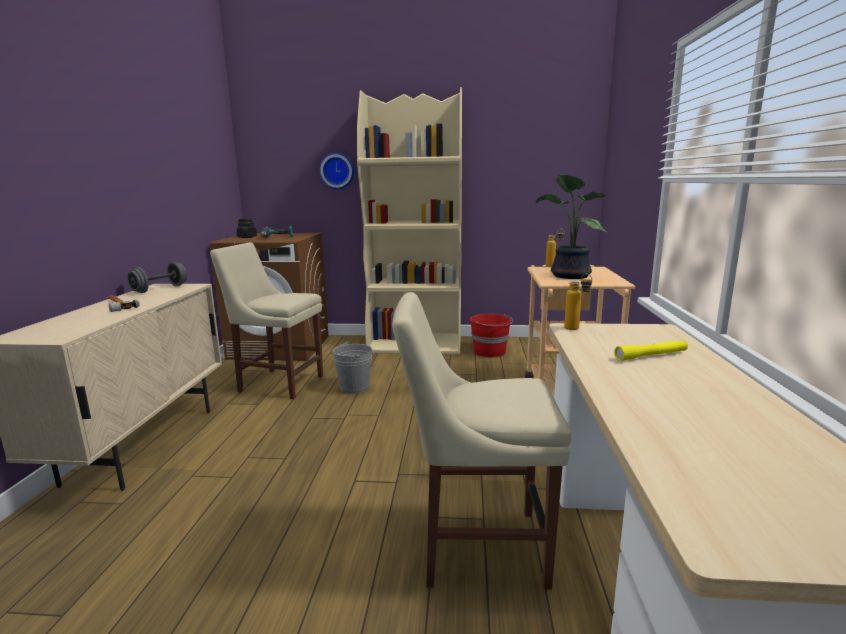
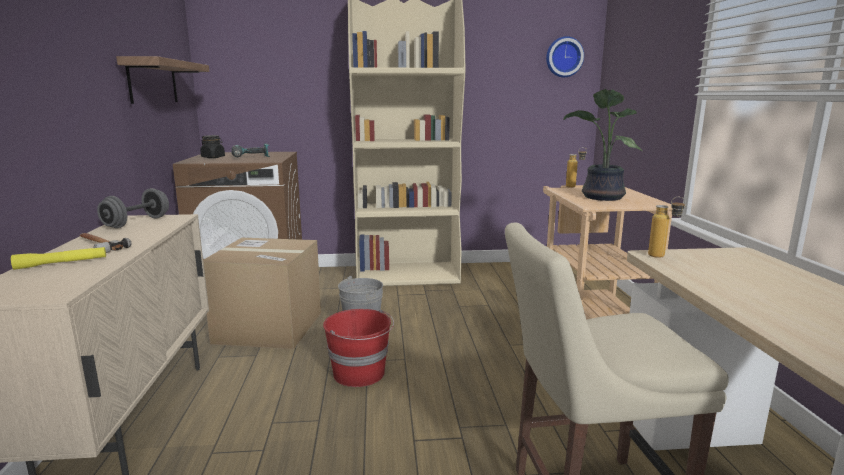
camera: 10 degrees left, 0 degrees up
beige chair [210,242,323,399] -> cardboard box [203,238,321,349]
wall clock [320,153,354,189] -> wall clock moved to [546,36,584,77]
red bucket [470,314,513,357] -> red bucket moved to [323,309,394,387]
yellow flashlight [614,340,688,361] -> yellow flashlight moved to [11,247,106,270]
none -> shelf [116,56,209,104]

